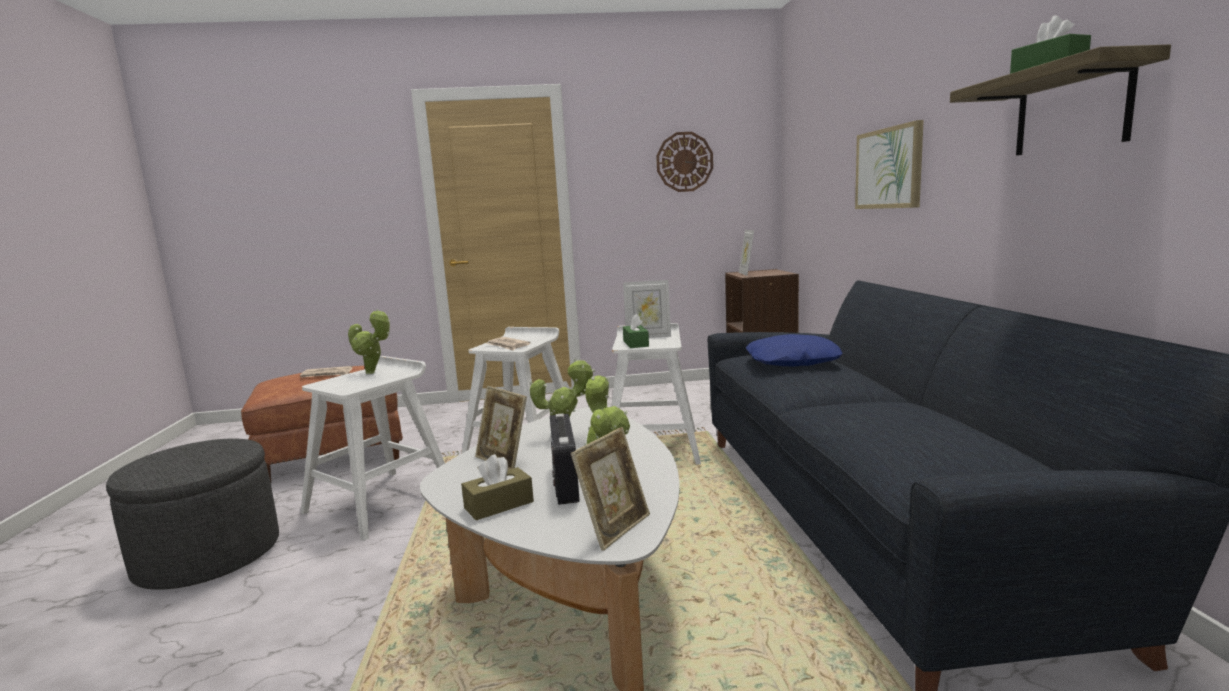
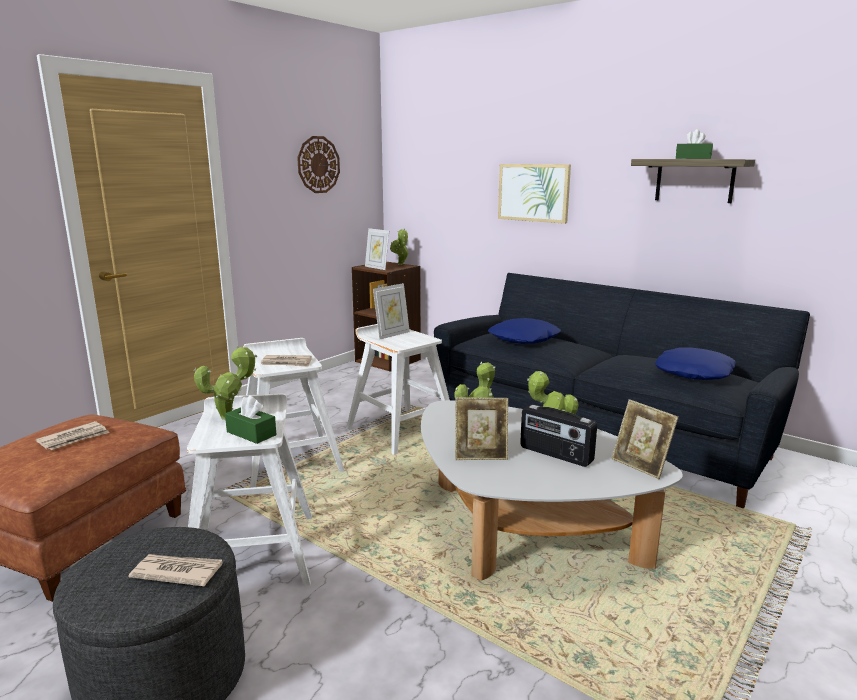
camera: 45 degrees left, 5 degrees up
brown tissue box [461,454,534,520] -> none
picture frame [571,427,650,551] -> picture frame turned 150 degrees clockwise [611,399,679,479]
green tissue box [623,314,649,348] -> green tissue box moved to [225,396,276,444]
none -> newspaper [128,554,223,586]
none -> potted plant [390,228,409,265]
none -> blue pillow [655,347,736,380]

